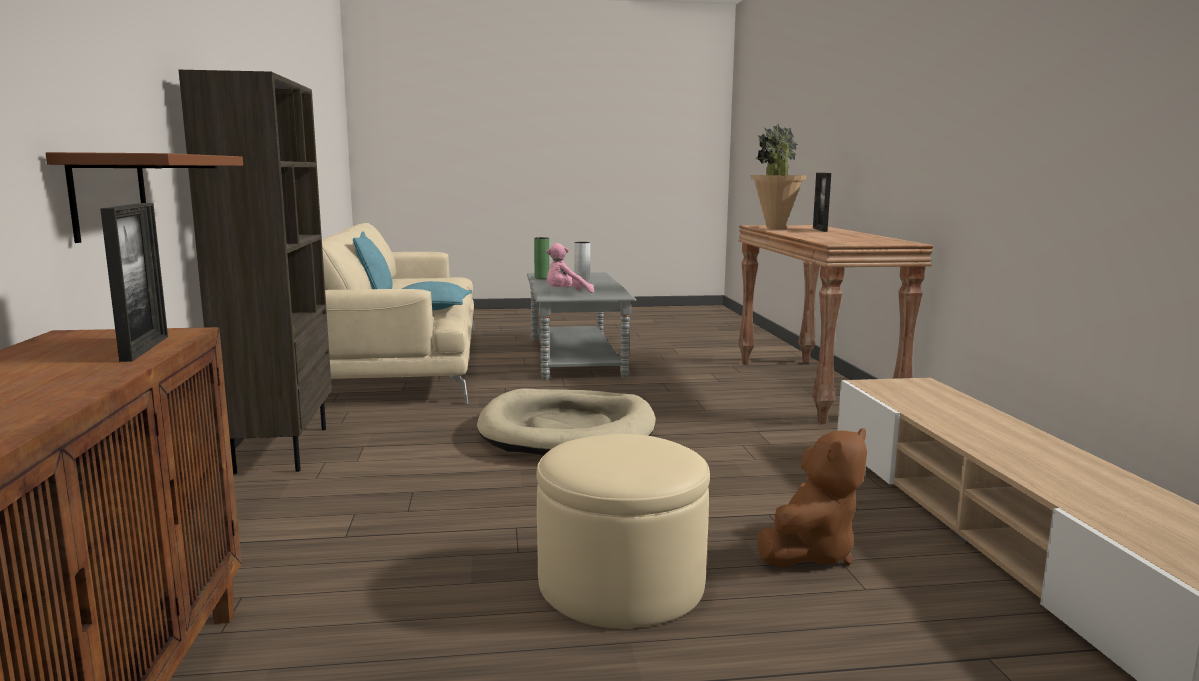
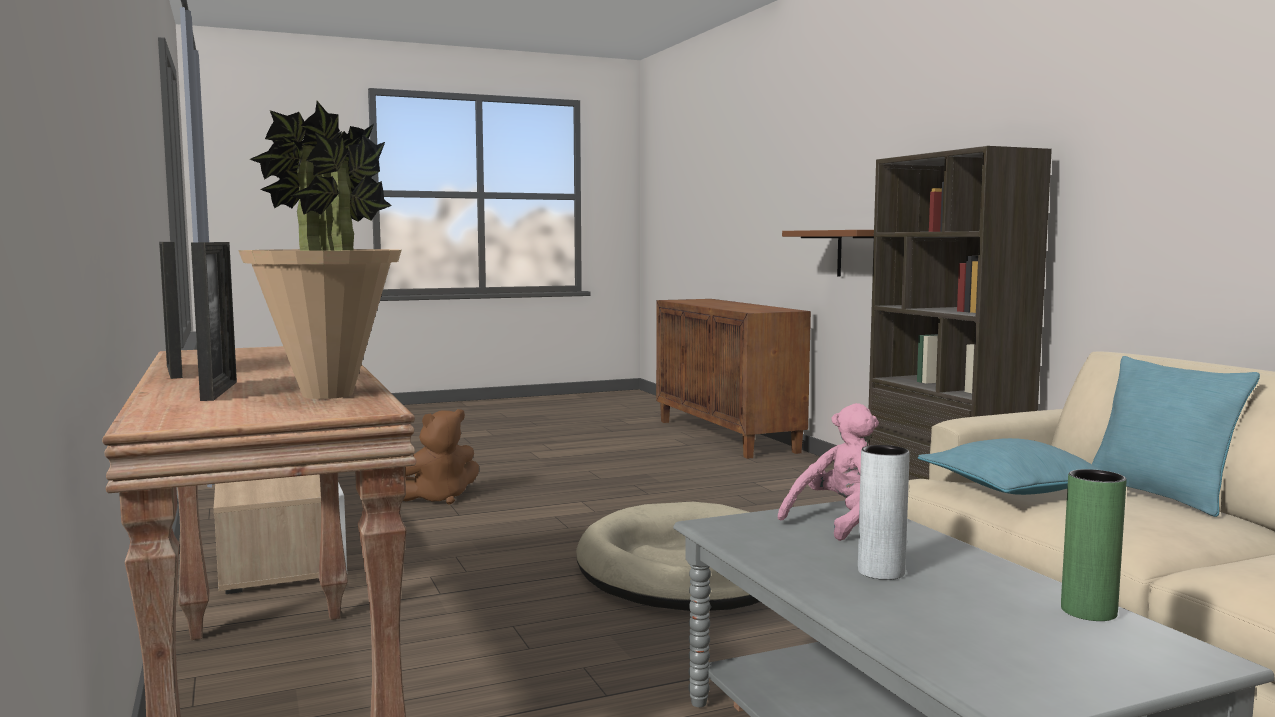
camera: 165 degrees right, 5 degrees down
picture frame [100,203,168,362] -> picture frame moved to [159,242,183,379]
beige ottoman [536,434,710,628] -> none
brown plush toy [758,428,867,567] -> brown plush toy turned 150 degrees counterclockwise [403,409,479,505]

